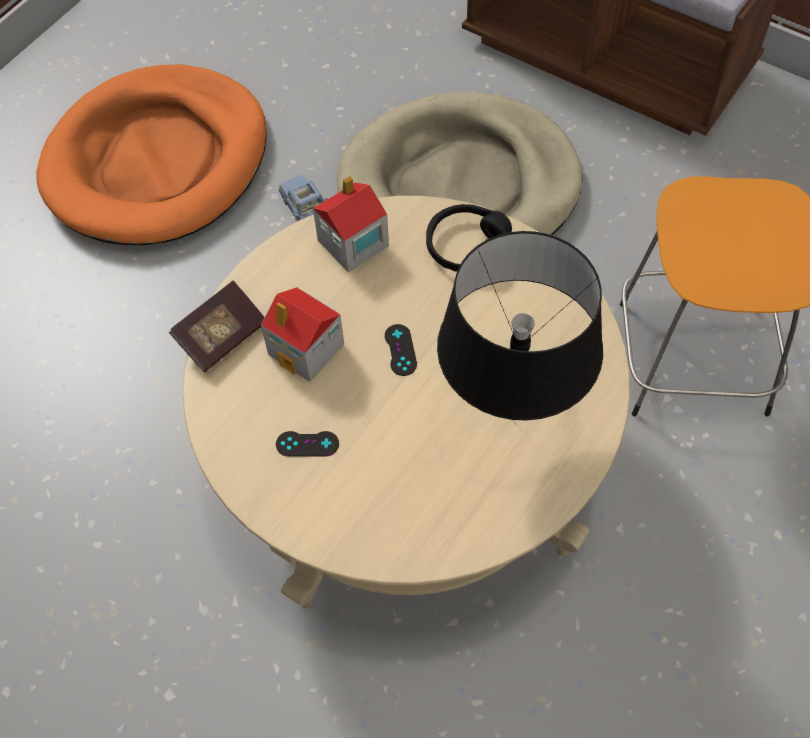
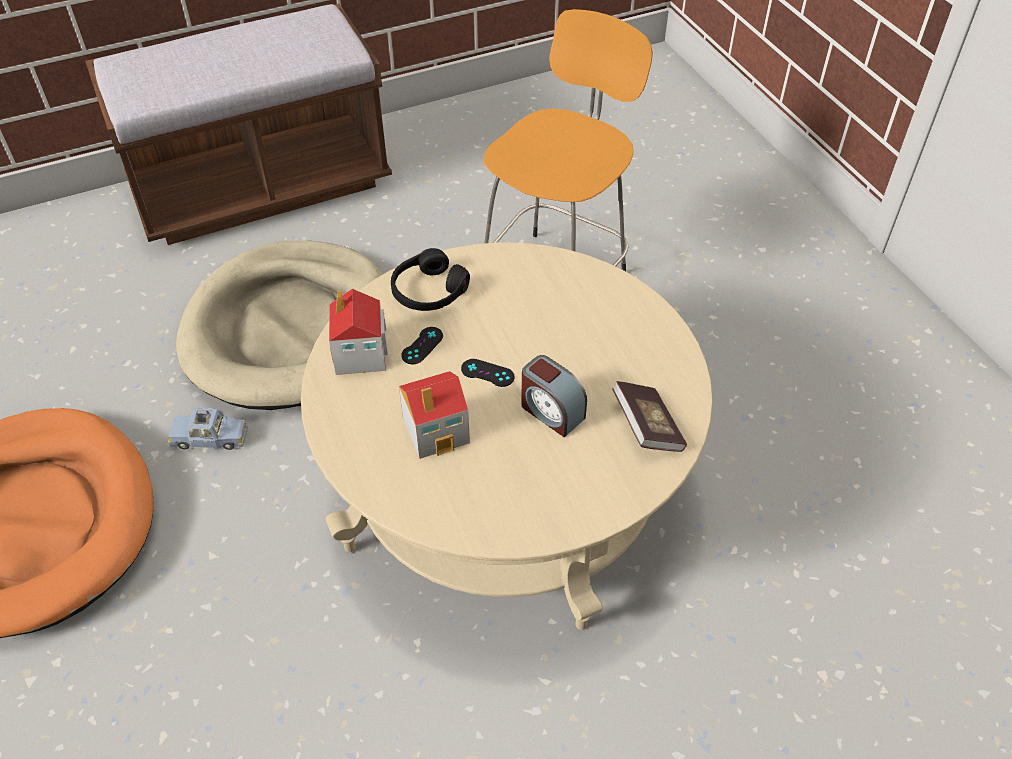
camera: 60 degrees left, 10 degrees down
book [169,281,265,372] -> book moved to [612,381,687,452]
black game controller [276,431,339,457] -> black game controller moved to [401,327,443,364]
black table lamp [437,231,603,421] -> none
none -> alarm clock [521,355,587,437]

